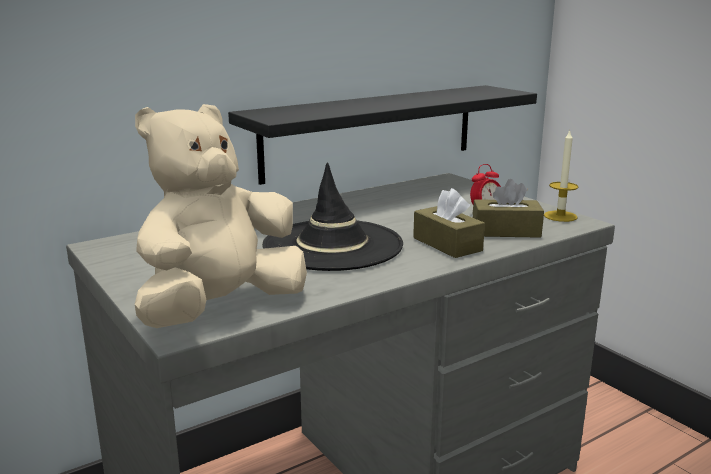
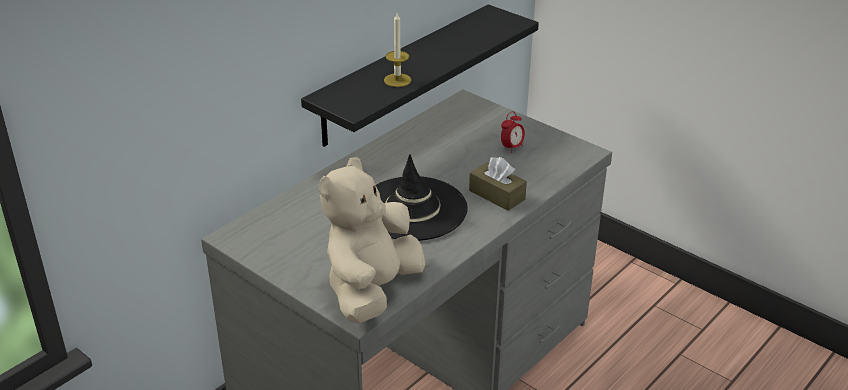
camera: 15 degrees left, 15 degrees up
brown tissue box [472,179,544,238] -> none
candle [544,130,579,222] -> candle moved to [384,13,412,87]

